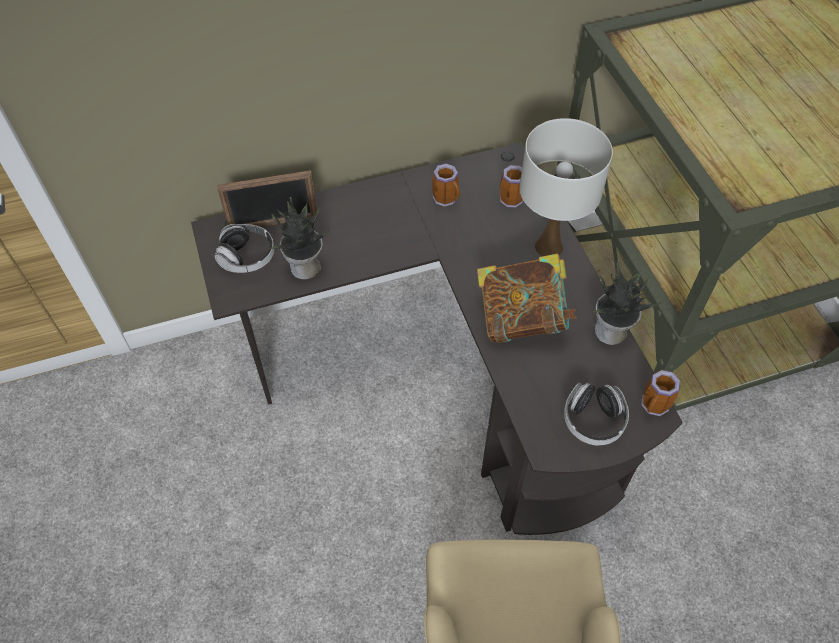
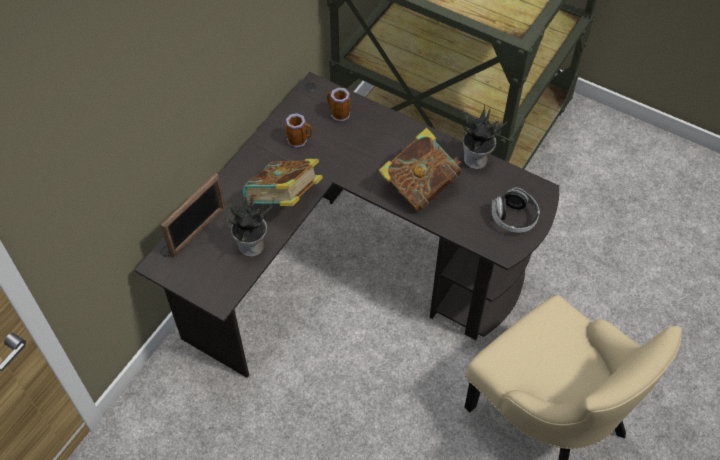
camera: 40 degrees left, 0 degrees up
headphones [214,224,274,273] -> none
white table lamp [520,118,613,256] -> none
mug [641,370,680,416] -> none
none -> book [243,159,323,206]

